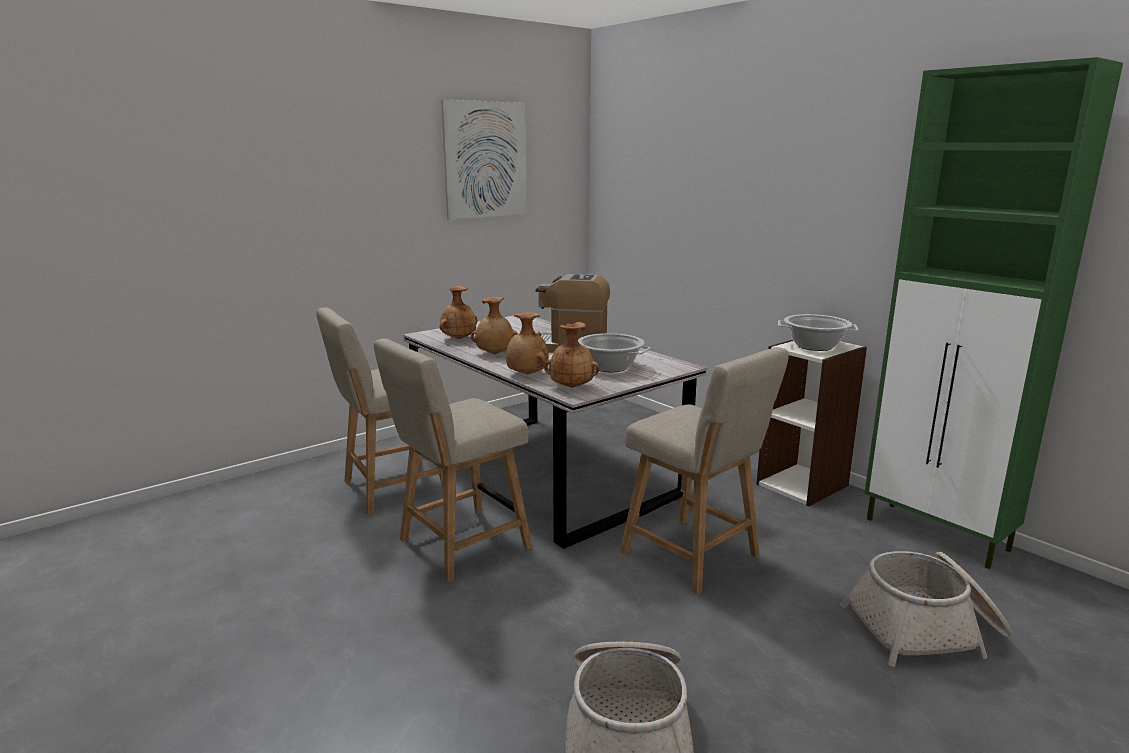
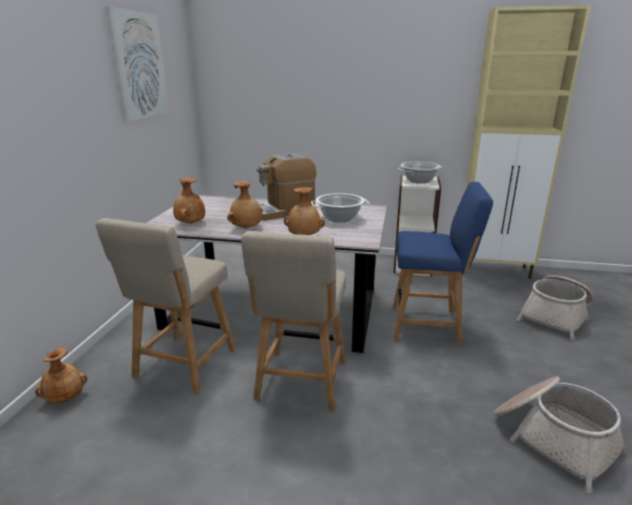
camera: 40 degrees left, 5 degrees up
brown vase [544,322,600,388] -> brown vase moved to [35,347,87,403]
beige chair [620,347,789,595] -> blue chair [392,182,493,345]
green cabinet [864,57,1123,569] -> beige cabinet [461,5,591,279]

